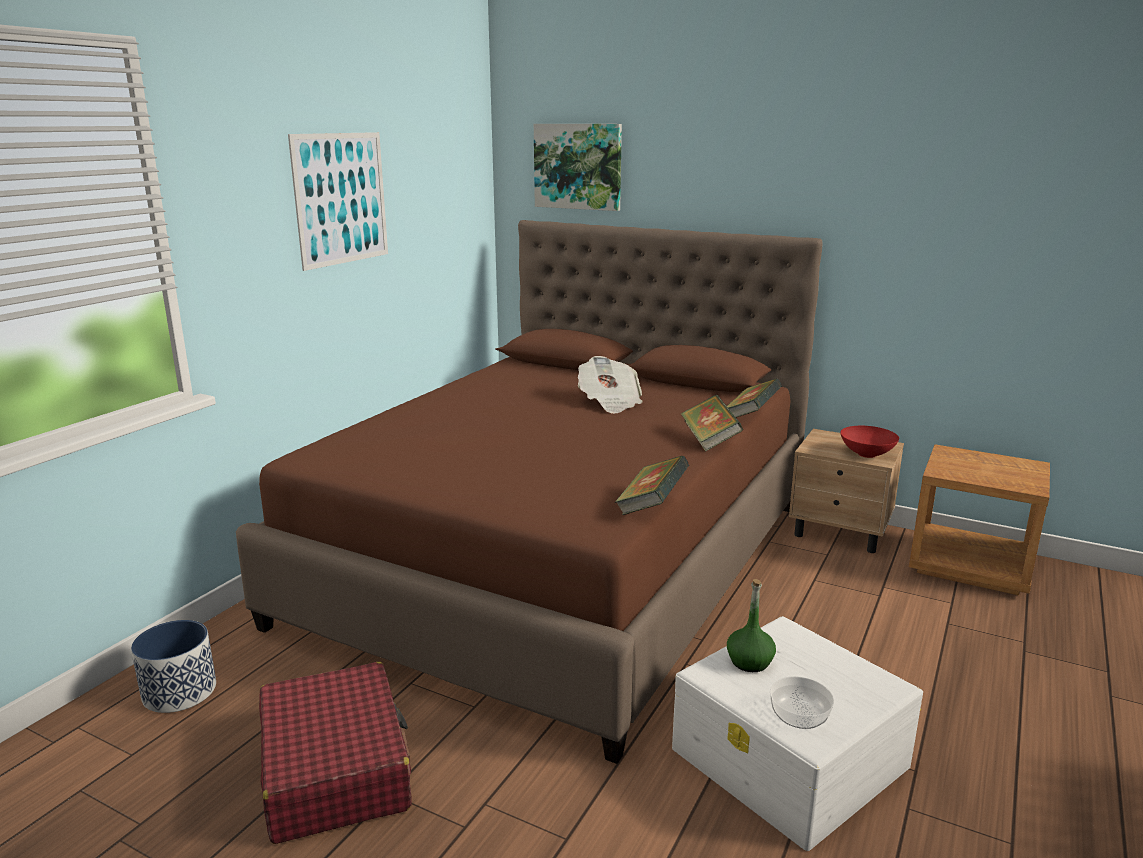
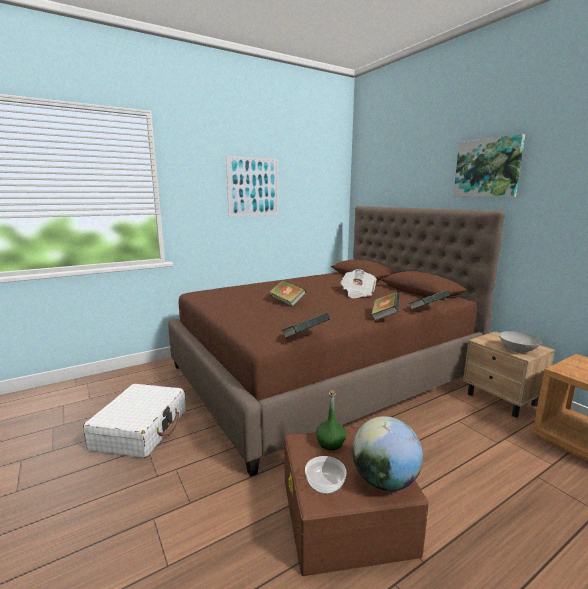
camera: 30 degrees right, 5 degrees down
planter [131,620,216,713] -> none
red suitcase [259,662,411,844] -> white suitcase [83,384,186,458]
picture [534,124,622,211] -> picture moved to [453,134,525,197]
white storage box [672,616,923,851] -> brown storage box [284,428,429,576]
red bowl [840,426,899,458] -> grey bowl [499,331,542,353]
none -> book [269,280,306,307]
none -> globe [352,416,423,491]

